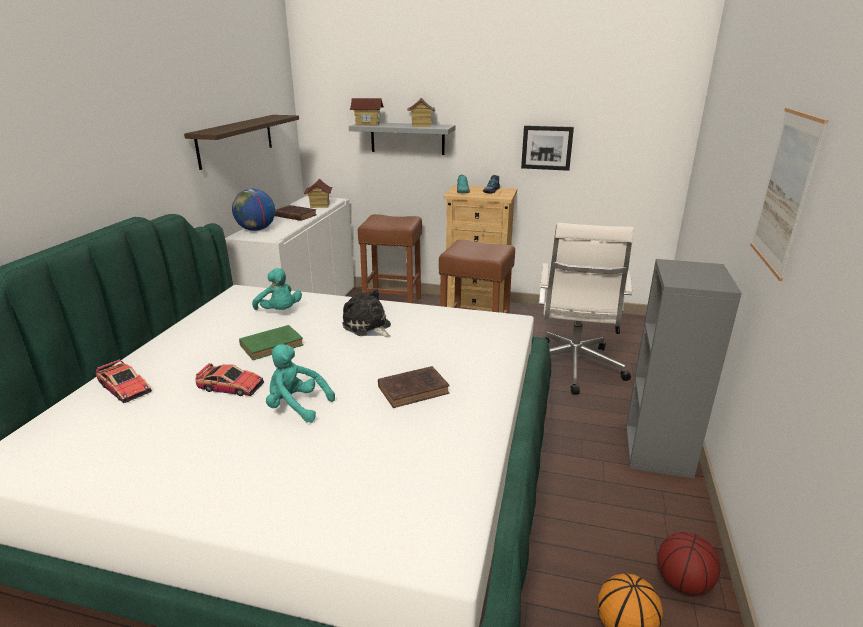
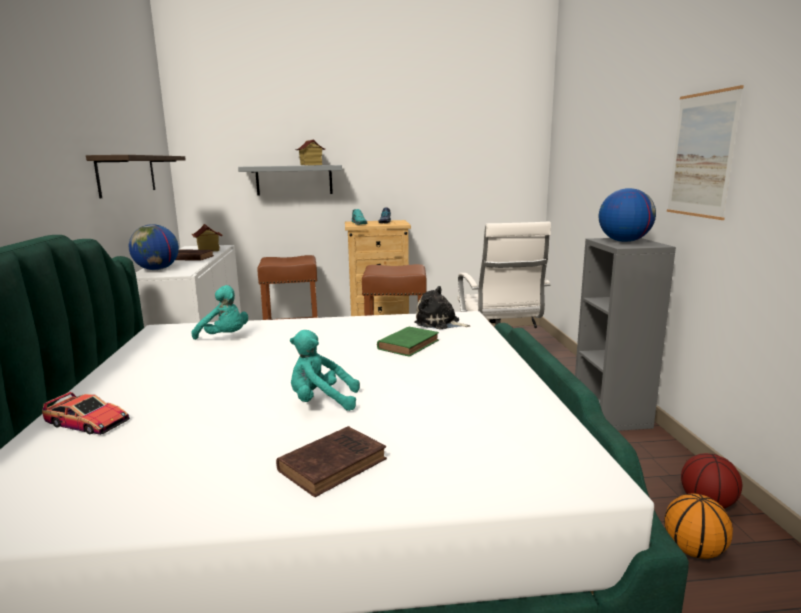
camera: 20 degrees left, 10 degrees down
toy car [195,363,264,396] -> none
green book [239,325,304,360] -> green book moved to [377,326,439,357]
plush toy [342,289,391,337] -> plush toy moved to [414,286,470,329]
toy house [350,98,384,125] -> none
brown book [378,366,450,408] -> brown book moved to [276,426,387,497]
picture [521,125,574,171] -> none
none -> globe [599,188,656,242]

